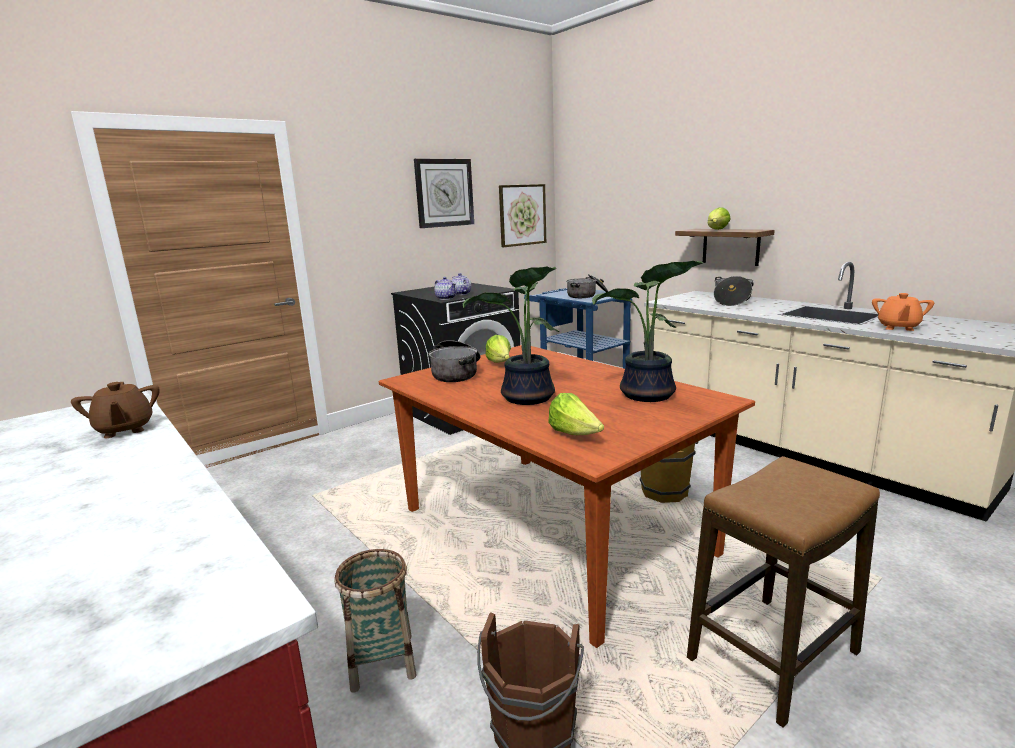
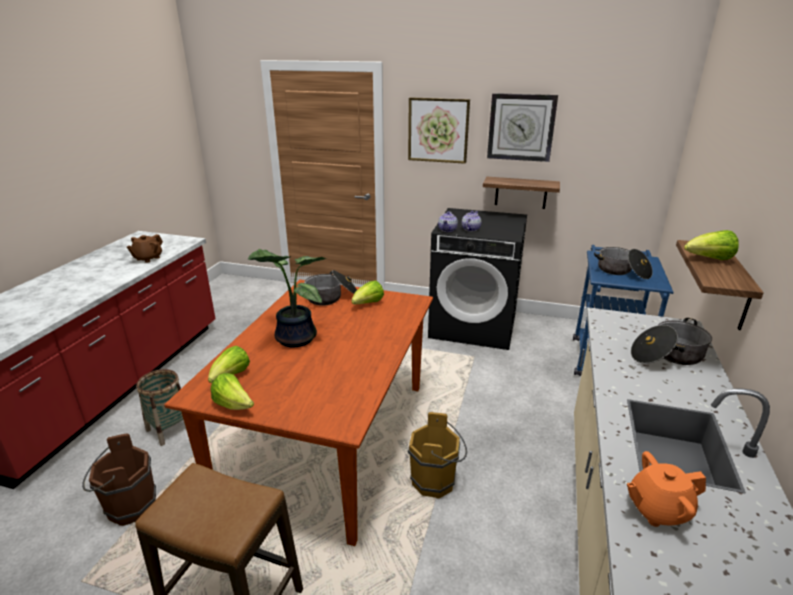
camera: 55 degrees right, 10 degrees up
picture [499,184,546,247] -> picture moved to [408,97,470,164]
potted plant [592,261,704,402] -> none
none -> lettuce [211,373,254,410]
none -> shelf [483,177,560,209]

